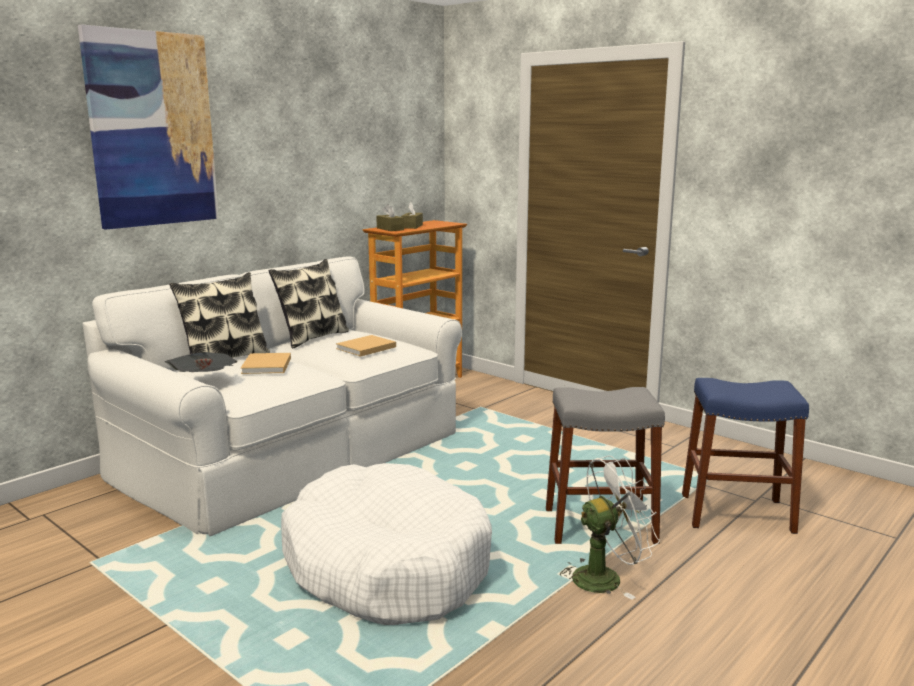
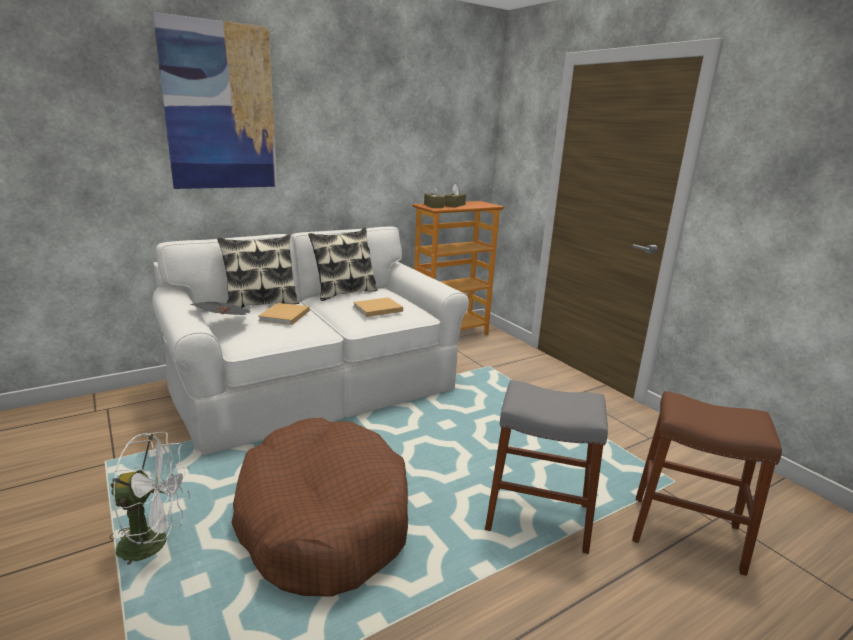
camera: 15 degrees right, 5 degrees up
white dog bed [281,463,492,625] -> brown dog bed [231,418,408,596]
white fan [559,456,660,600] -> white fan moved to [109,432,190,565]
blue stool [682,378,809,534] -> brown stool [632,391,782,576]

